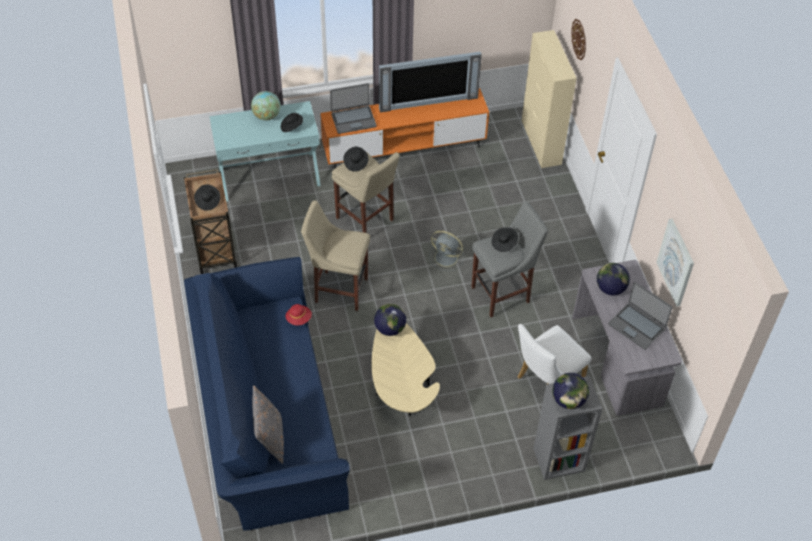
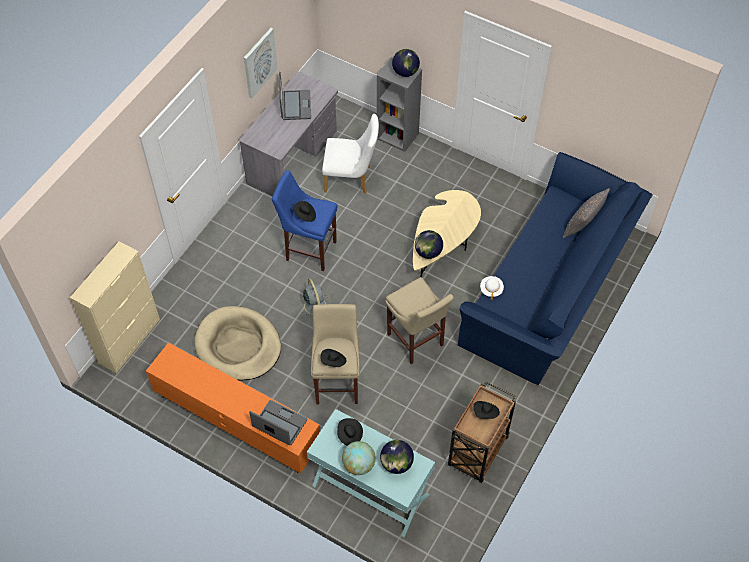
camera: 135 degrees left, 5 degrees up
red hat [286,304,312,326] -> white hat [480,276,504,300]
television [379,52,482,113] -> none
grey stool [471,202,548,317] -> blue stool [272,170,337,271]
wall clock [571,19,586,60] -> none
globe [597,263,630,295] -> globe moved to [380,440,414,474]
none -> beige dog bed [194,306,281,380]

